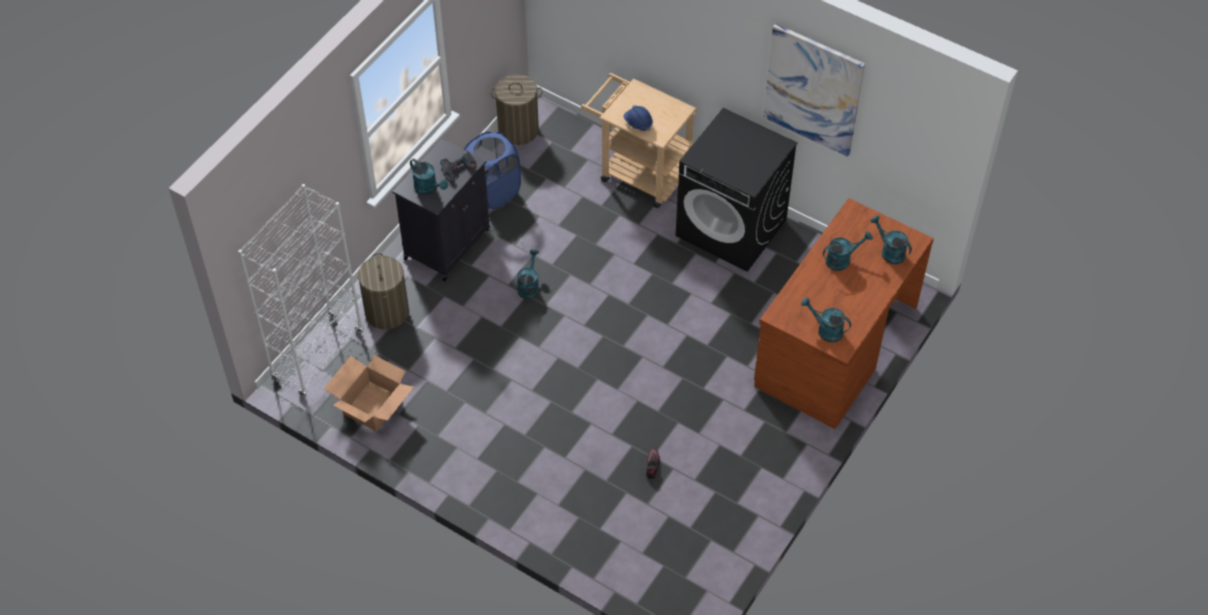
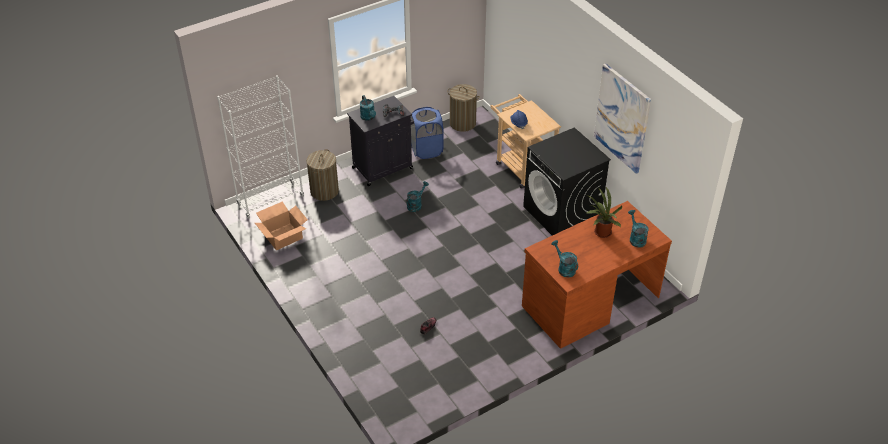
camera: 25 degrees right, 10 degrees down
turquoise watering can [823,231,873,271] -> potted plant [586,187,622,238]

